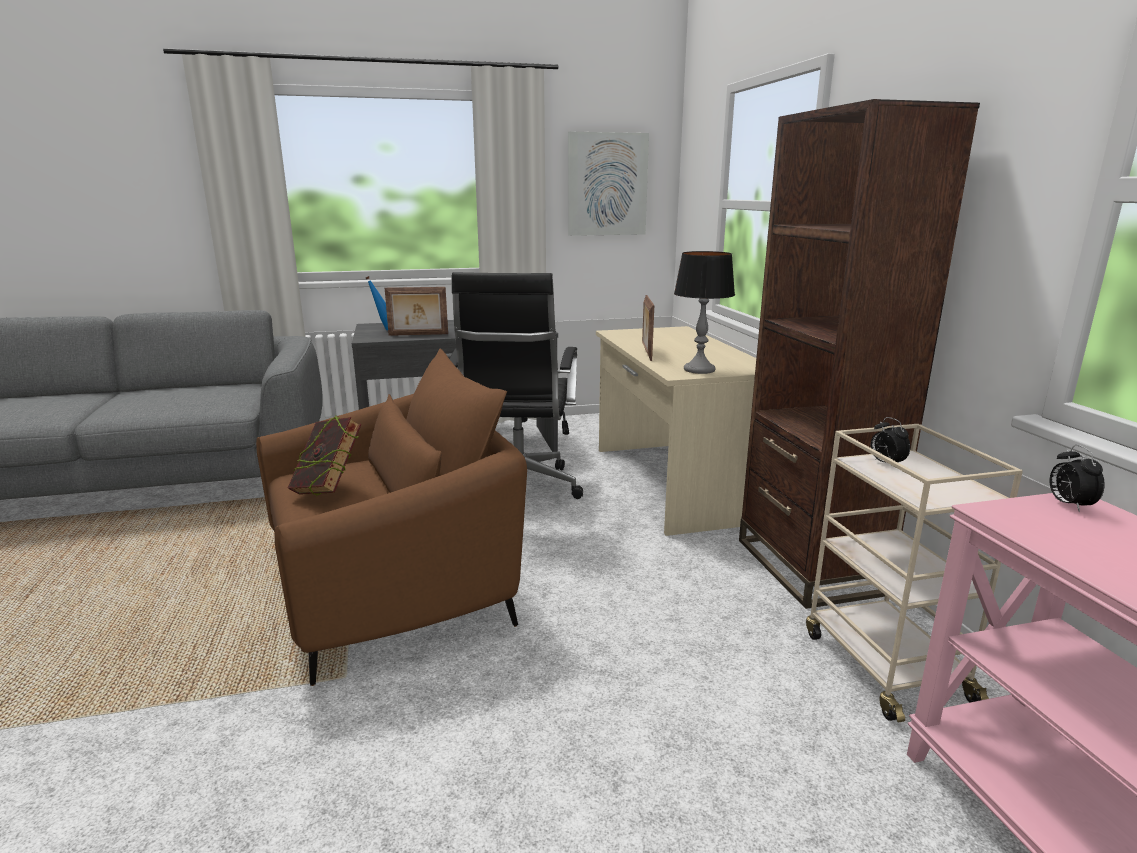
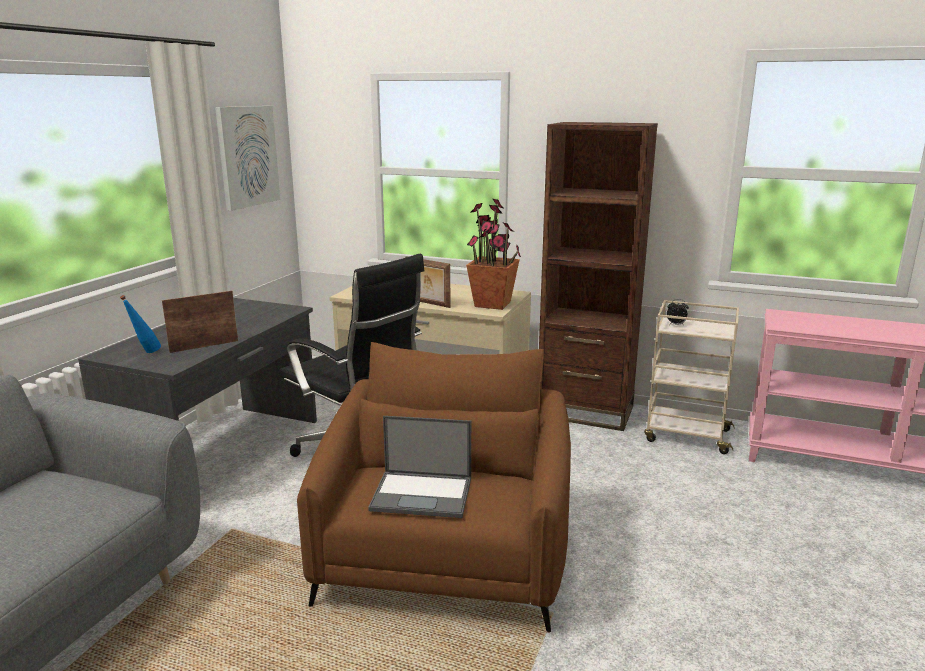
camera: 55 degrees left, 0 degrees up
book [288,416,362,496] -> laptop [368,416,471,518]
picture frame [385,287,448,336] -> picture frame turned 150 degrees counterclockwise [162,291,238,353]
table lamp [674,251,735,374] -> potted plant [466,198,521,310]
alarm clock [1049,445,1105,512] -> none

